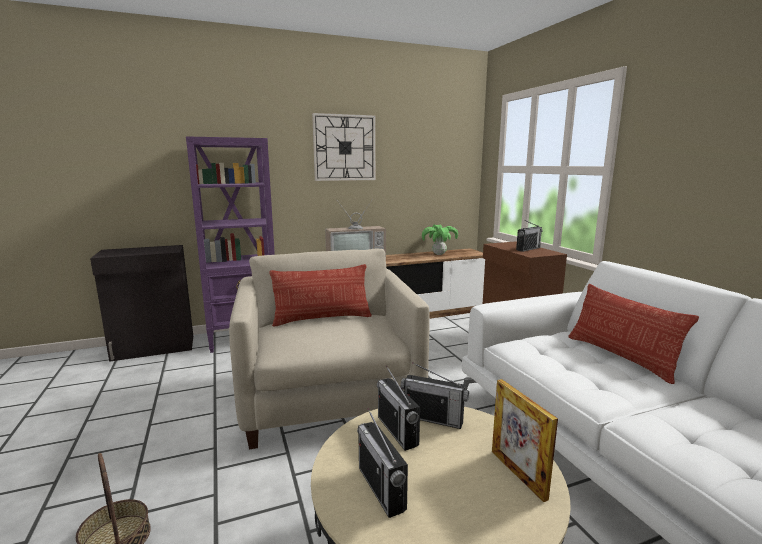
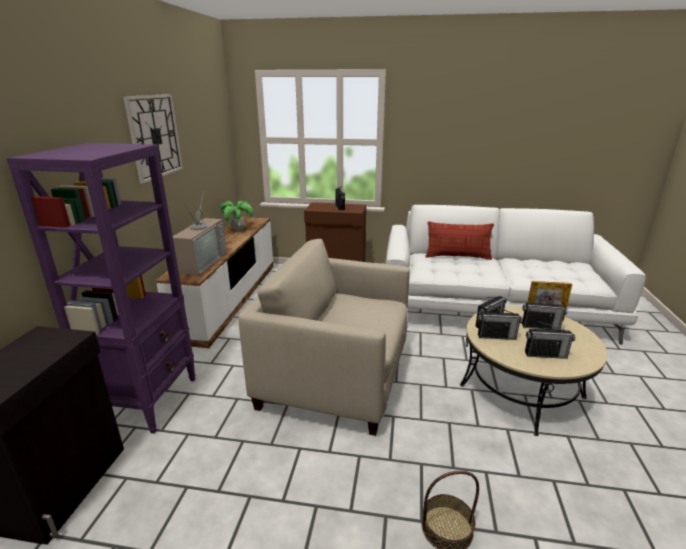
camera: 60 degrees left, 10 degrees up
pillow [269,264,372,327] -> none
none -> radio [522,295,567,330]

